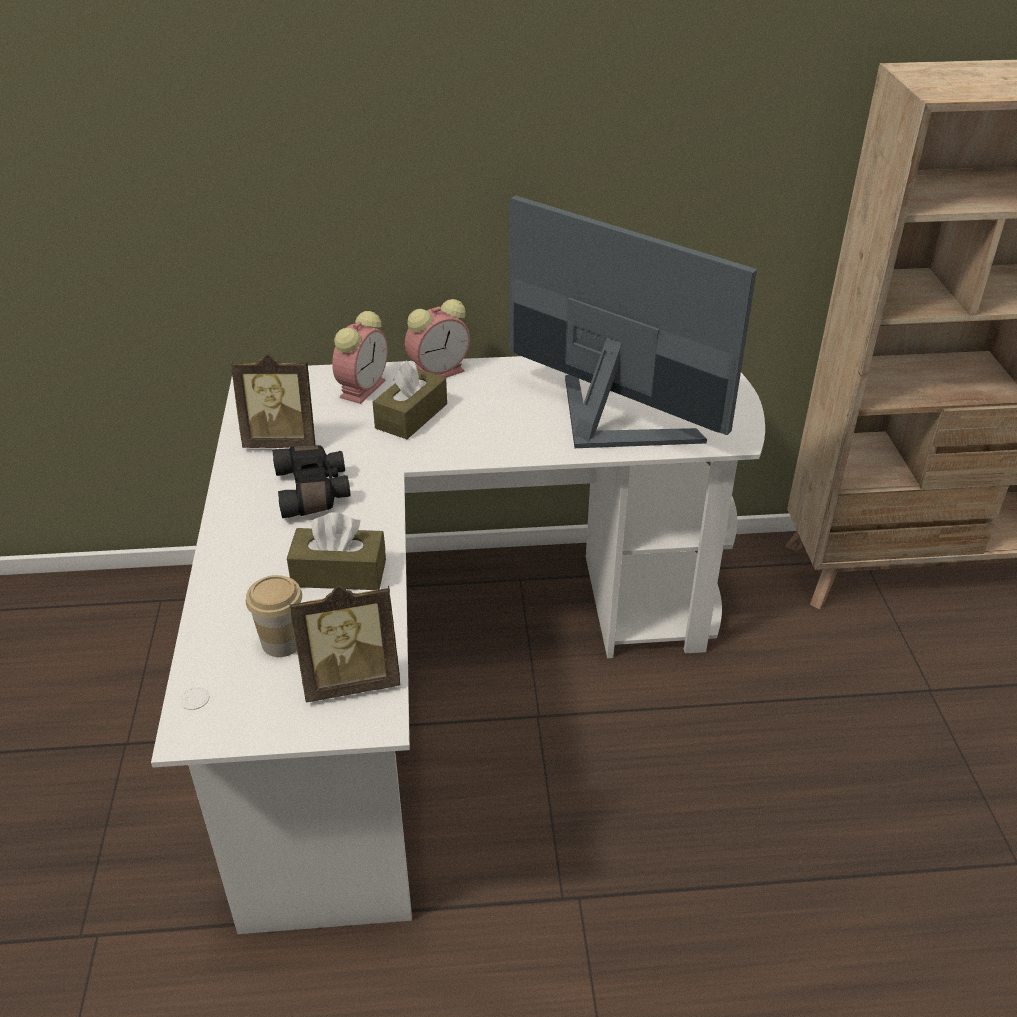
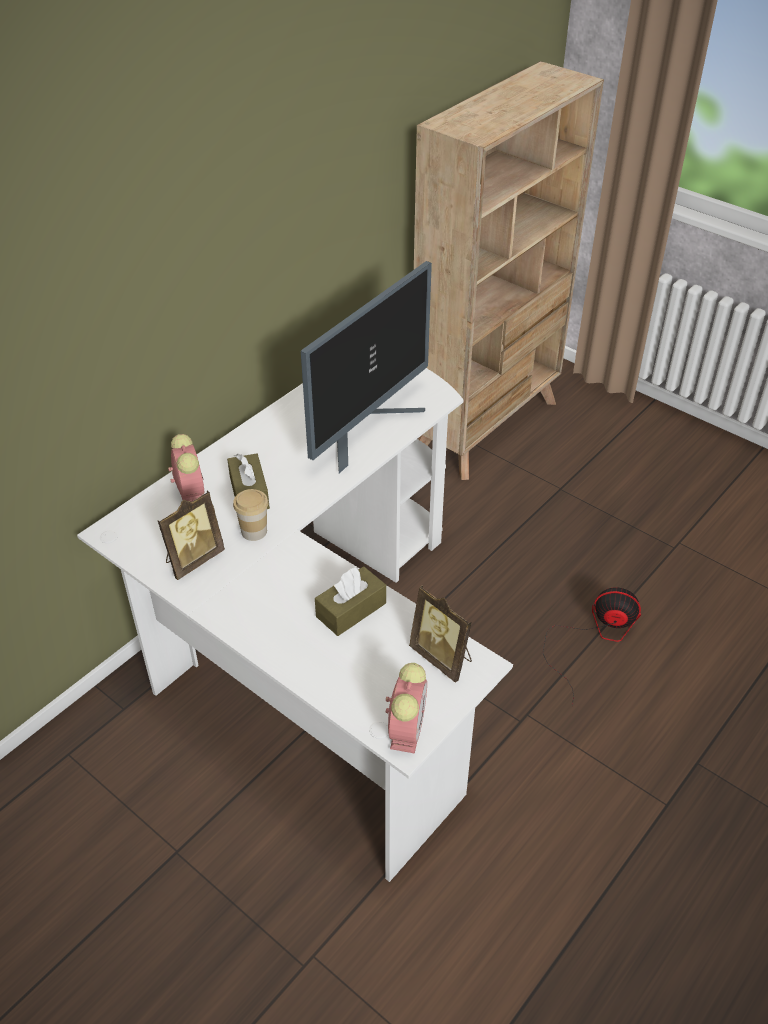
camera: 45 degrees left, 5 degrees up
cup [246,575,302,657] -> cup moved to [233,489,268,541]
black binoculars [272,445,351,518] -> none
picture frame [289,585,400,703] -> picture frame turned 105 degrees clockwise [409,585,472,683]
alarm clock [405,299,470,378] -> alarm clock moved to [386,663,427,754]
monitor [509,195,757,448] -> monitor turned 135 degrees clockwise [301,261,432,473]
none -> fan [543,587,641,706]

